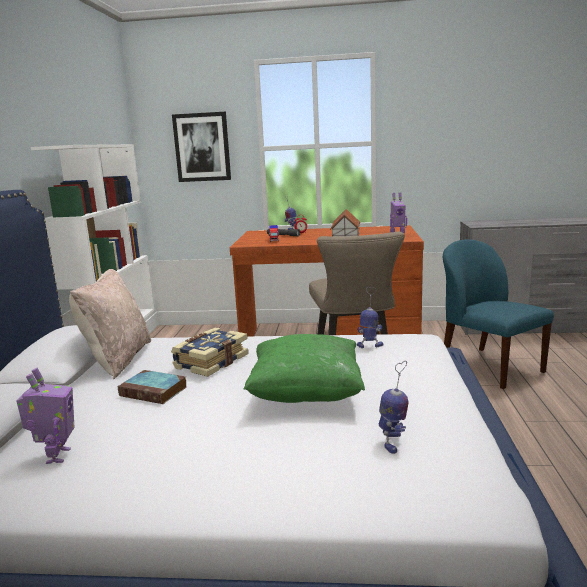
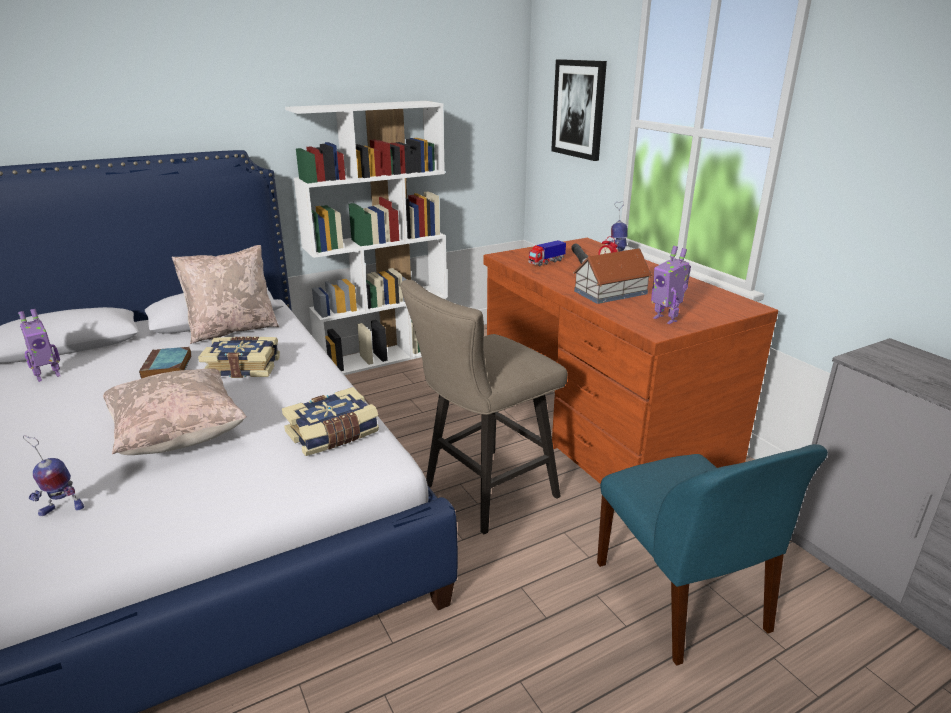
camera: 55 degrees right, 10 degrees up
green pillow [243,334,365,403] -> beige pillow [103,368,247,455]
toy robot [357,287,383,348] -> book [282,387,379,456]
blue chair [443,239,554,389] -> blue chair turned 135 degrees clockwise [597,444,828,666]

